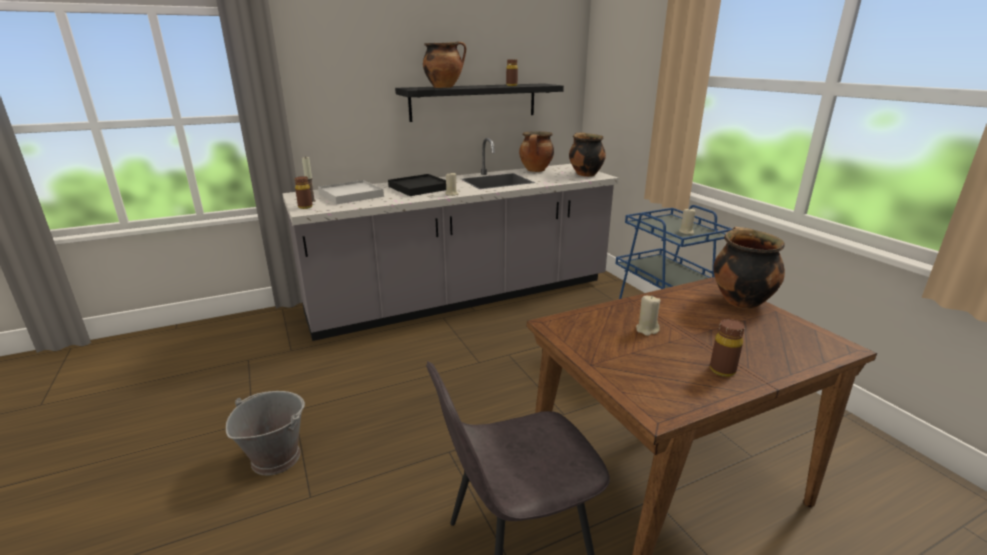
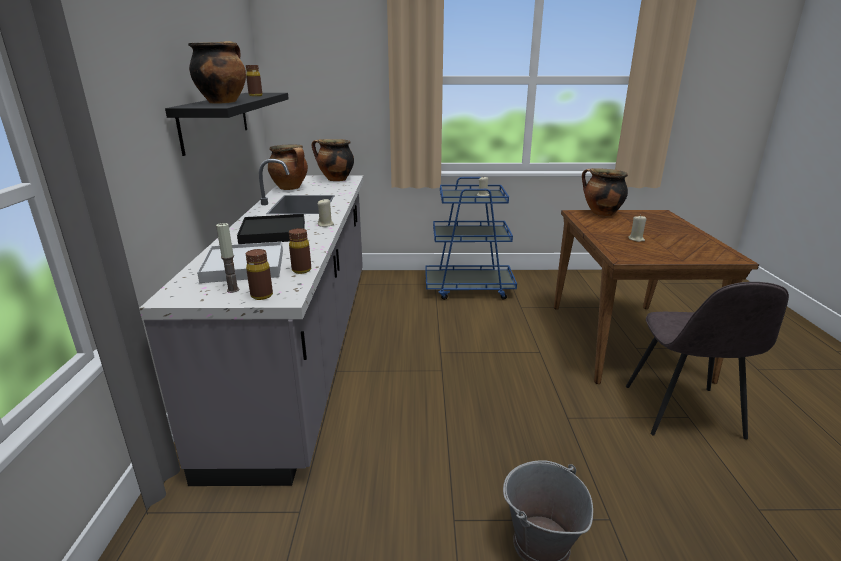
camera: 65 degrees left, 0 degrees up
brown bottle [710,319,745,377] -> brown bottle moved to [289,228,311,274]

